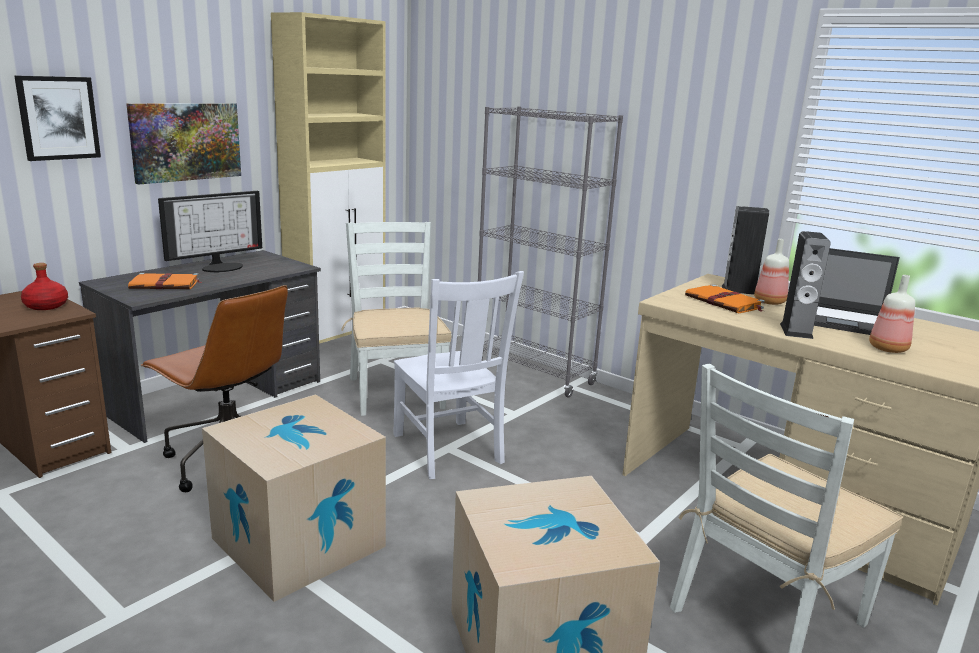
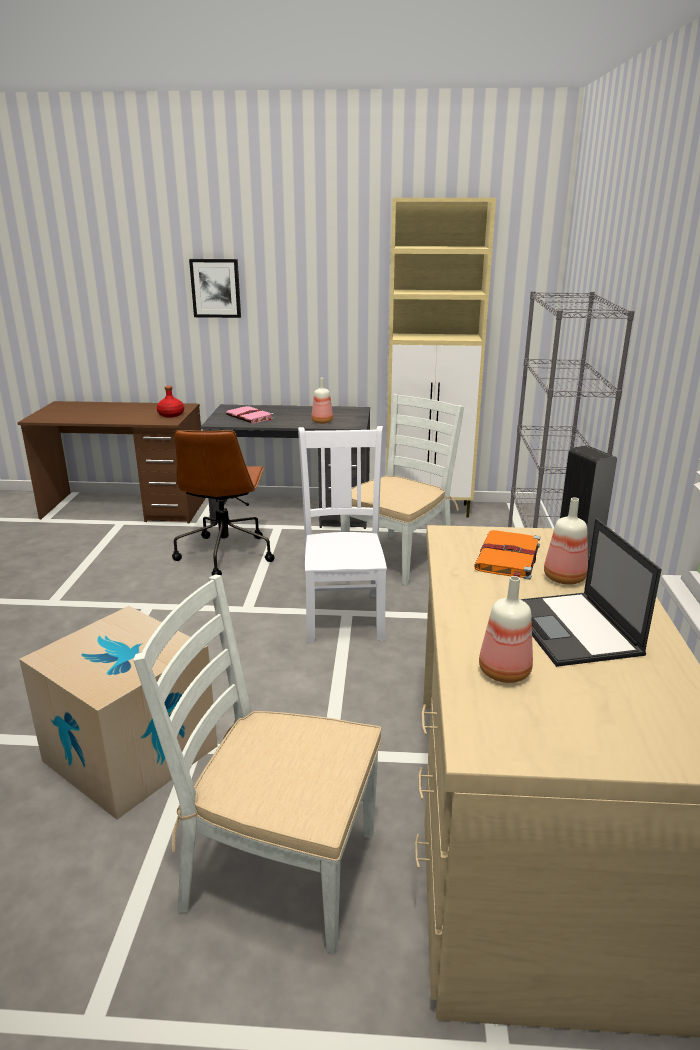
camera: 55 degrees right, 5 degrees up
picture [126,103,241,185] -> none
orange book [128,273,201,289] -> pink book [226,406,274,424]
monitor [158,191,262,272] -> none
cardboard box [202,394,386,602] -> none
white chair [393,271,524,479] -> white chair turned 150 degrees clockwise [298,426,387,642]
speaker [780,231,831,339] -> none
none -> bottle [311,378,333,424]

